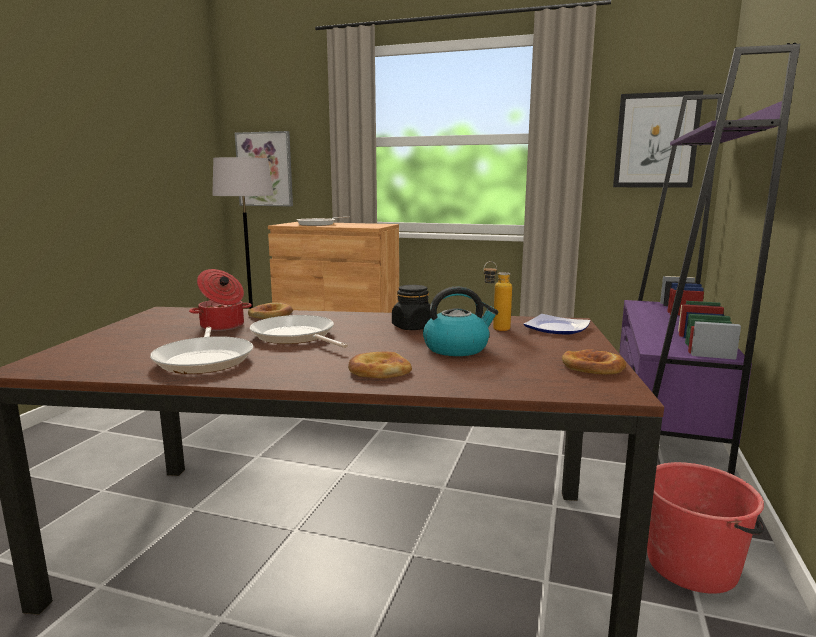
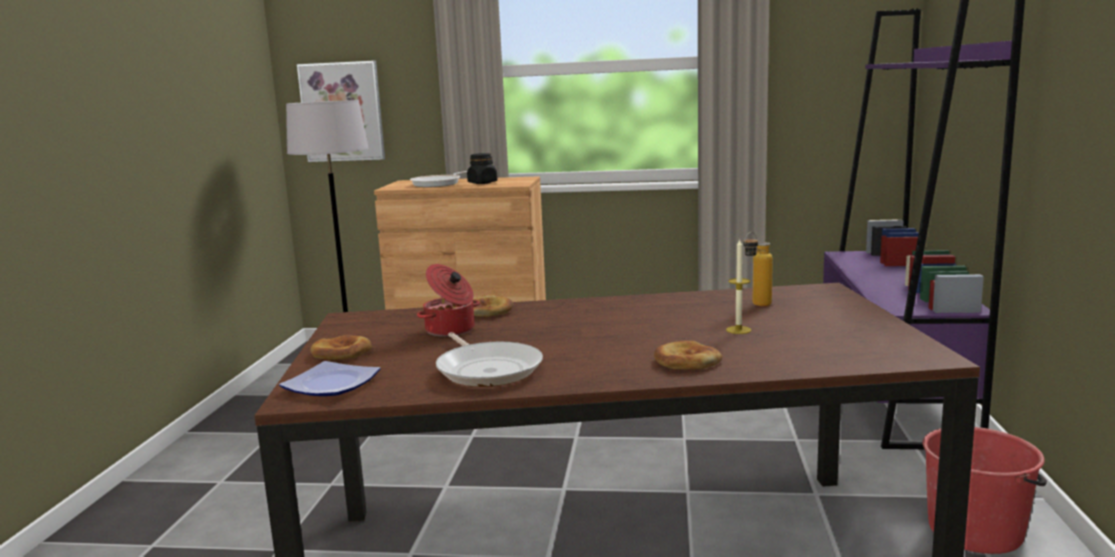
camera: 10 degrees left, 0 degrees up
frying pan [250,315,348,348] -> none
black jar [392,285,431,330] -> black jar moved to [467,153,498,184]
kettle [423,286,498,356] -> candle [726,238,751,334]
plate [523,314,590,335] -> plate moved to [279,361,380,396]
bread [562,349,626,374] -> bread moved to [310,335,372,360]
picture [613,90,704,188] -> none

